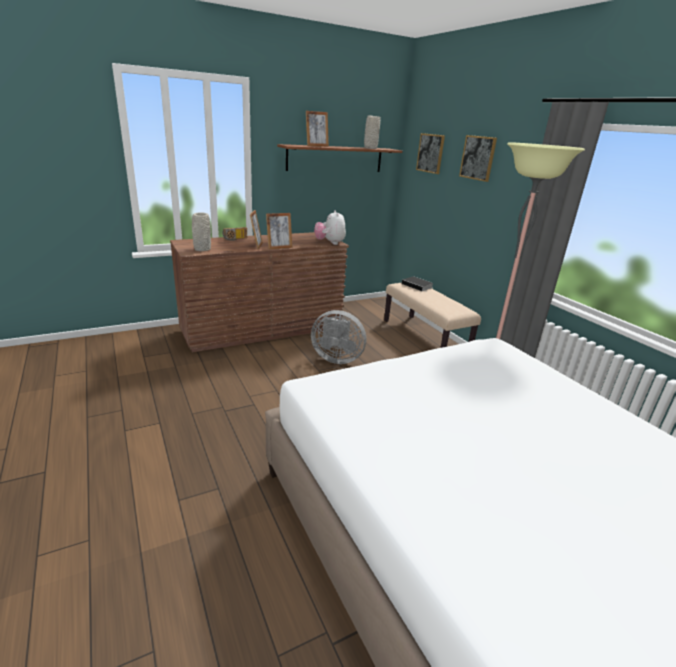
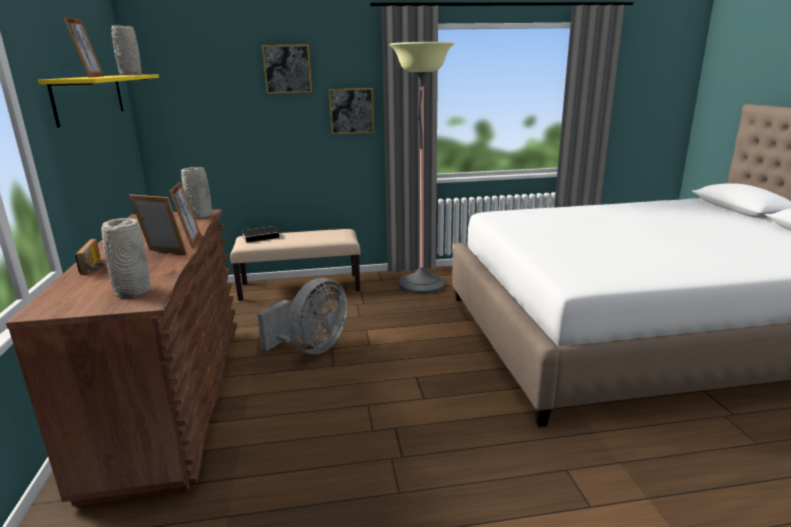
camera: 70 degrees left, 5 degrees down
brown shelf [277,144,402,172] -> yellow shelf [38,75,159,128]
plush toy [314,210,346,245] -> grey vase [181,167,212,218]
picture [416,133,445,174] -> picture moved to [329,88,374,134]

